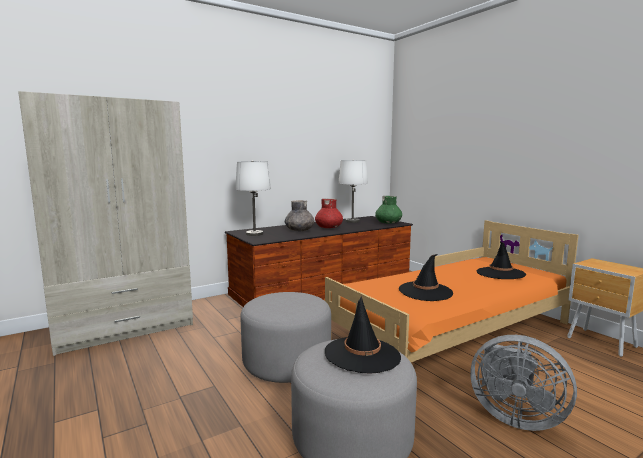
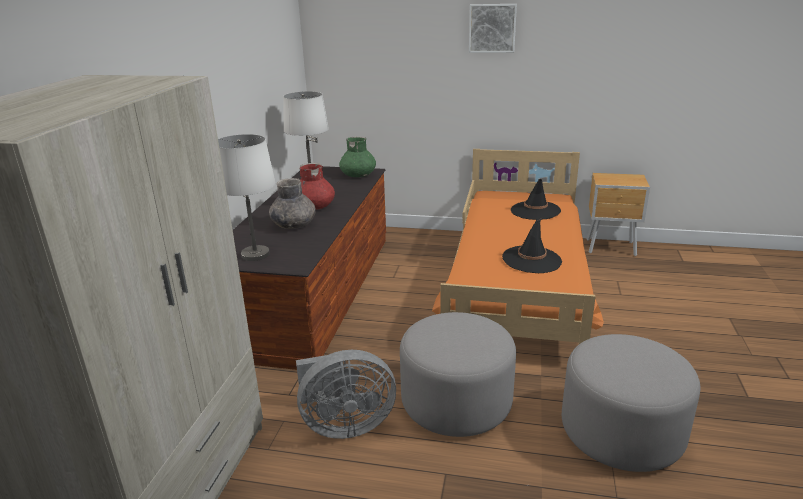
camera: 45 degrees left, 15 degrees up
black hat [325,296,401,373] -> none
grey fan [470,335,577,431] -> grey fan moved to [296,350,396,439]
none -> picture [469,4,517,53]

